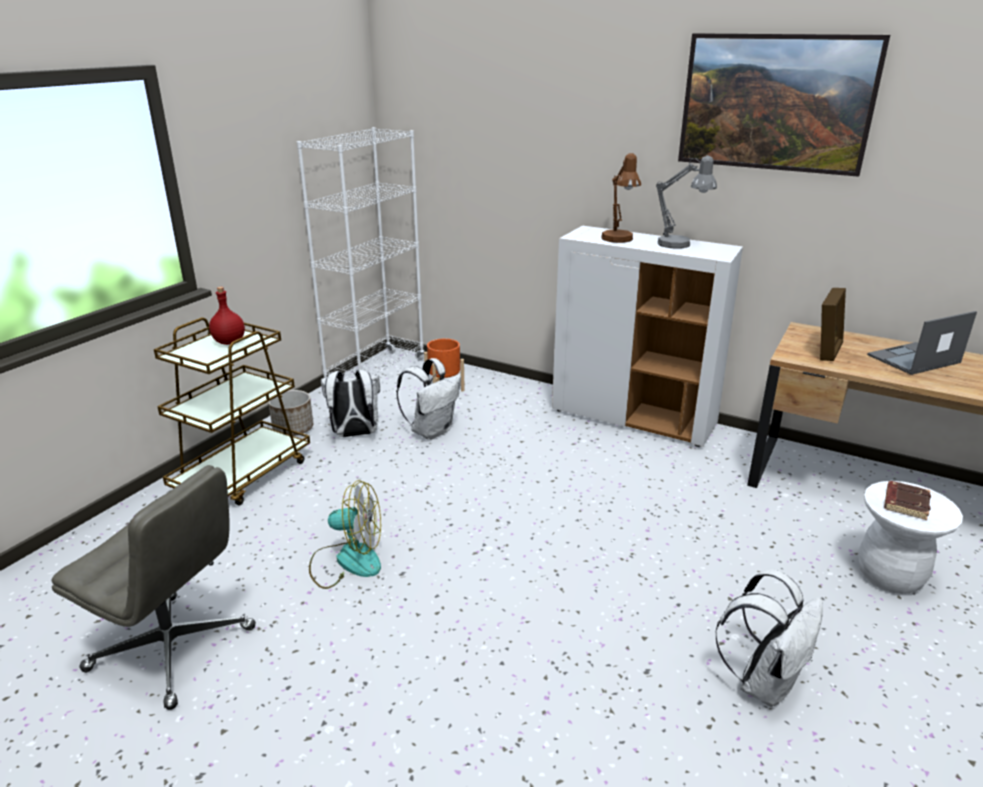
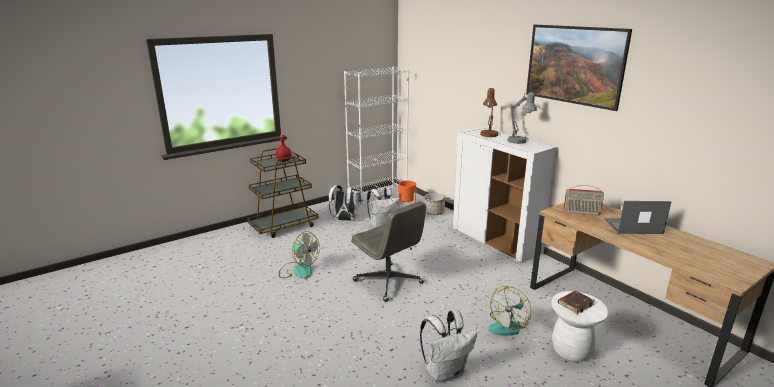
camera: 25 degrees right, 5 degrees down
grey office chair [51,465,256,710] -> grey office chair moved to [351,201,426,302]
planter [268,390,313,436] -> planter moved to [424,193,445,215]
picture frame [820,288,846,361] -> radio [563,185,604,215]
none -> fan [488,286,531,336]

